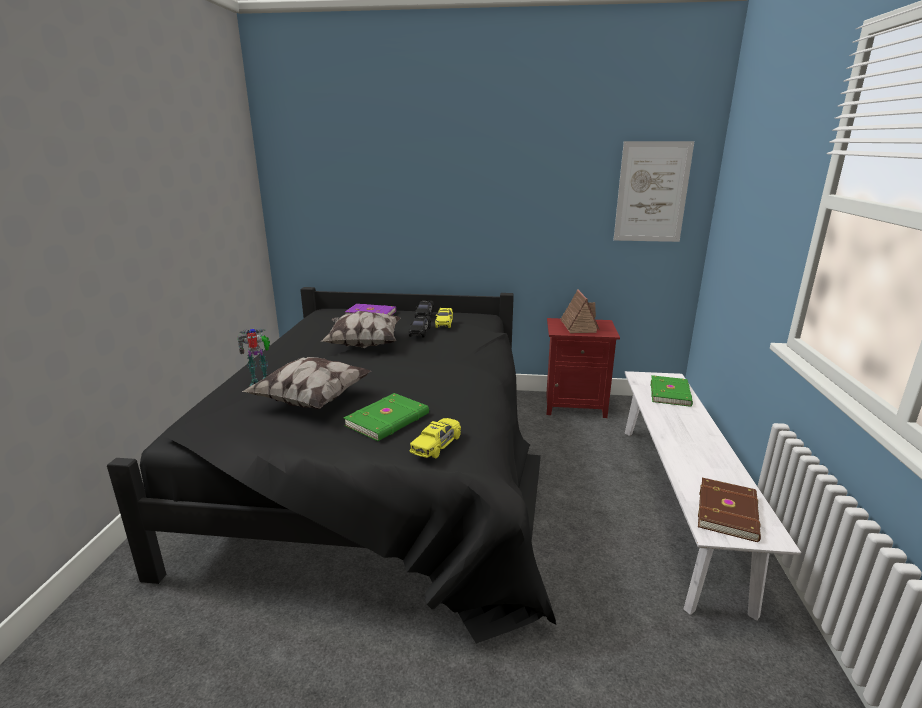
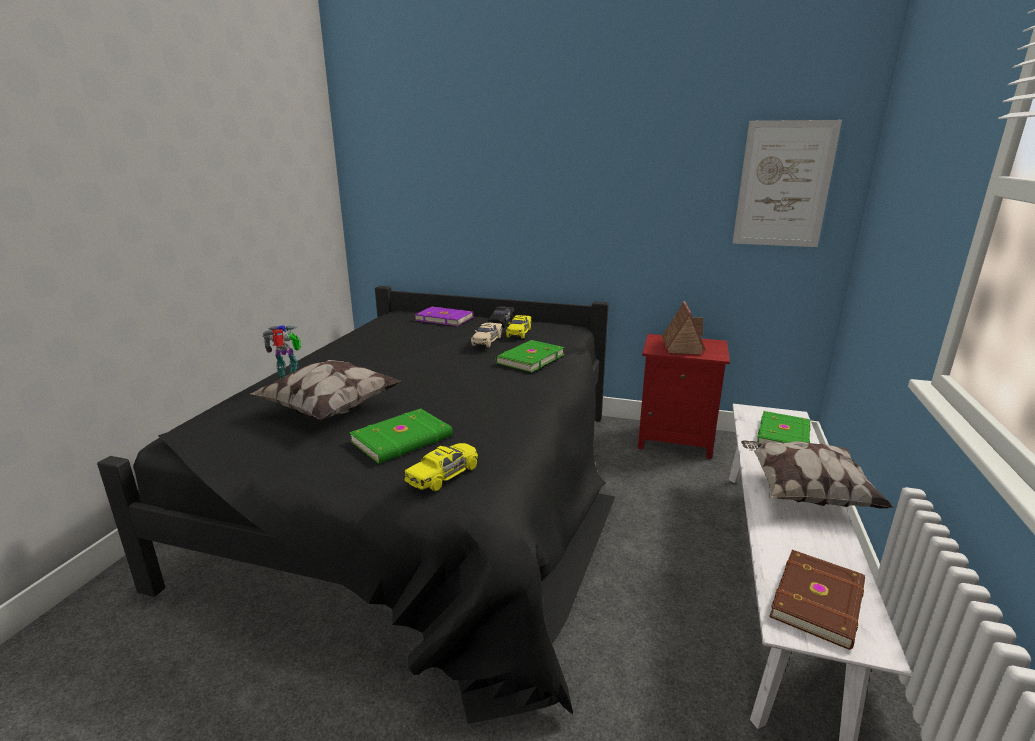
camera: 10 degrees right, 0 degrees up
pillow [322,311,401,348] -> pillow moved to [741,440,894,509]
black toy car [408,316,431,337] -> beige toy car [471,323,502,347]
none -> green book [495,340,565,372]

